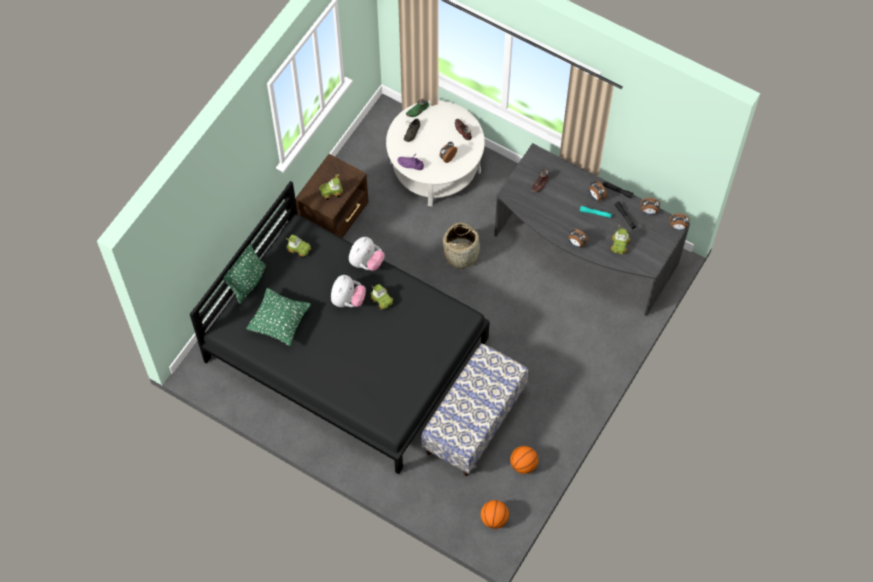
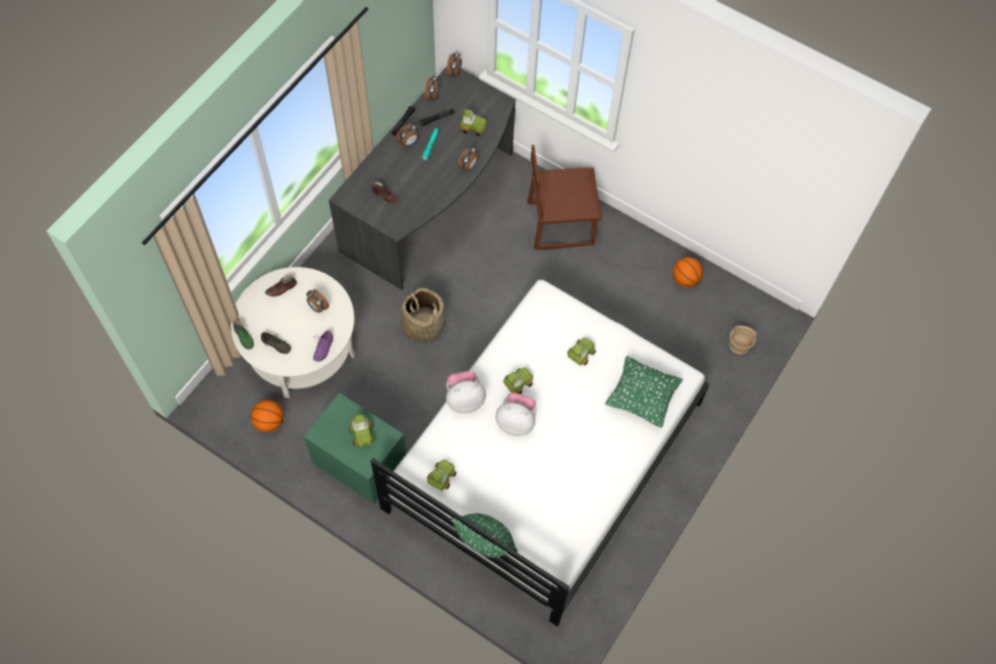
camera: 90 degrees left, 0 degrees up
black bed [190,181,490,474] -> white bed [371,280,710,627]
green pillow [246,288,311,346] -> green pillow moved to [605,356,683,428]
brown nightstand [295,154,368,238] -> green nightstand [304,393,406,504]
plush toy [349,237,384,271] -> plush toy turned 45 degrees counterclockwise [446,371,486,413]
bench [421,344,528,476] -> none
basketball [481,500,509,529] -> basketball moved to [251,400,284,432]
none -> brown chair [527,145,602,250]
none -> toy car [567,338,596,366]
none -> basket [729,326,757,354]

